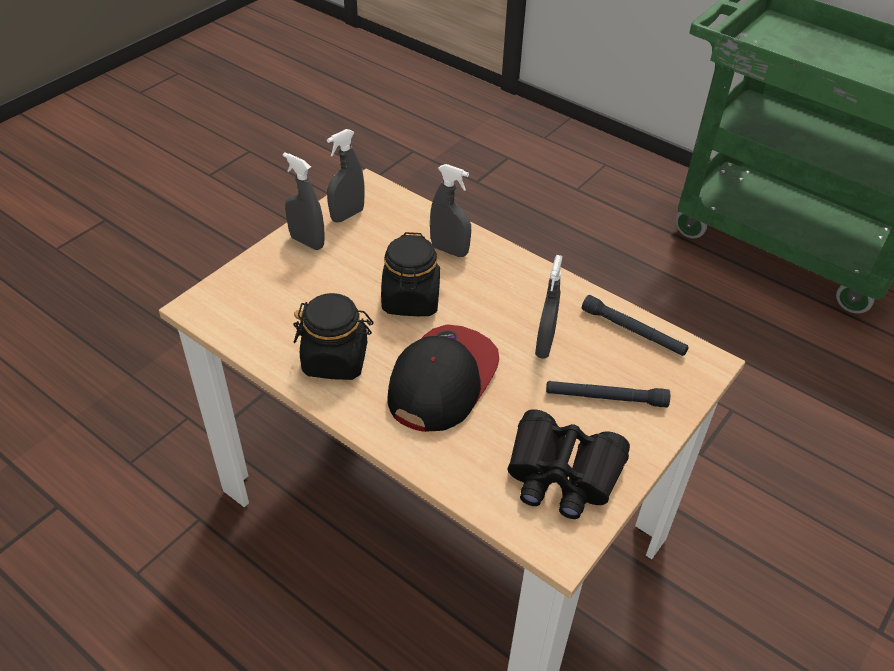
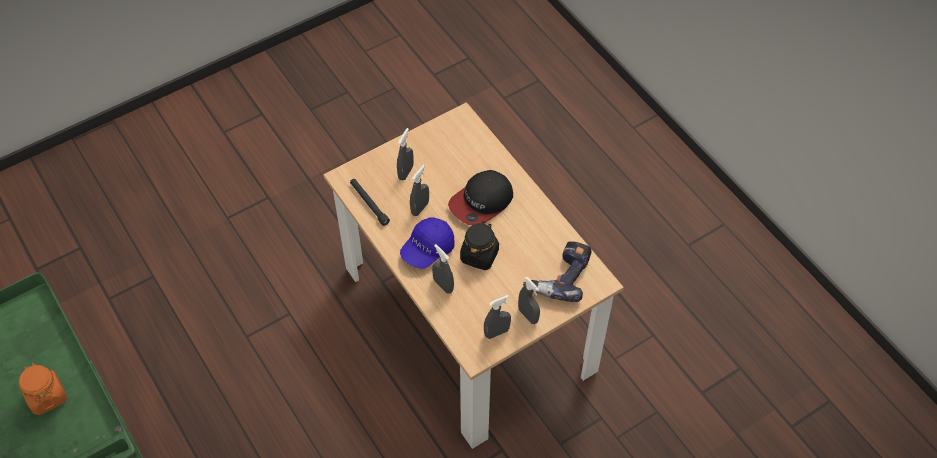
camera: 160 degrees left, 10 degrees up
black jar [293,293,374,380] -> none
black binoculars [507,409,630,519] -> none
black flashlight [546,381,670,408] -> grey spray bottle [397,128,414,180]
none -> orange jar [19,363,67,415]
none -> blue cap [400,217,455,268]
none -> power drill [523,241,591,302]

